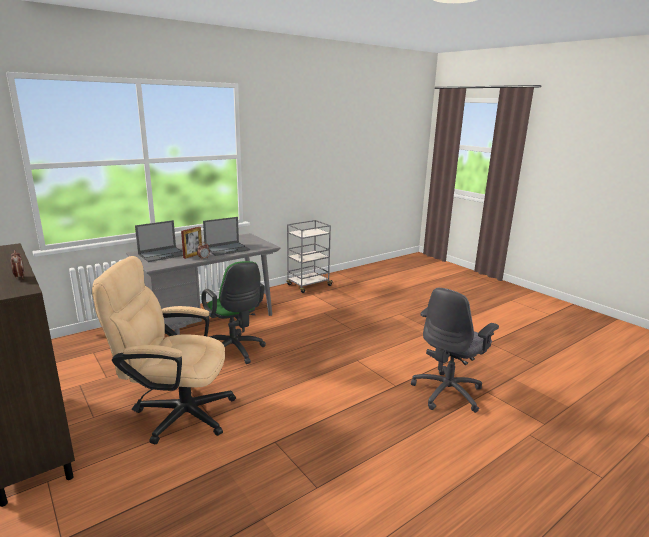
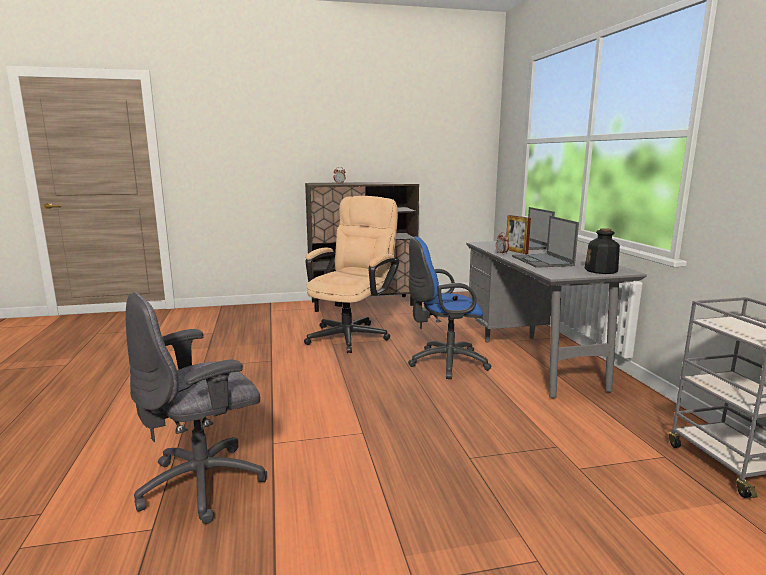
camera: 115 degrees right, 5 degrees down
green office chair [201,261,266,364] -> blue office chair [408,237,492,379]
grey office chair [411,288,499,413] -> grey office chair turned 105 degrees counterclockwise [126,292,267,524]
none -> bottle [585,228,620,274]

